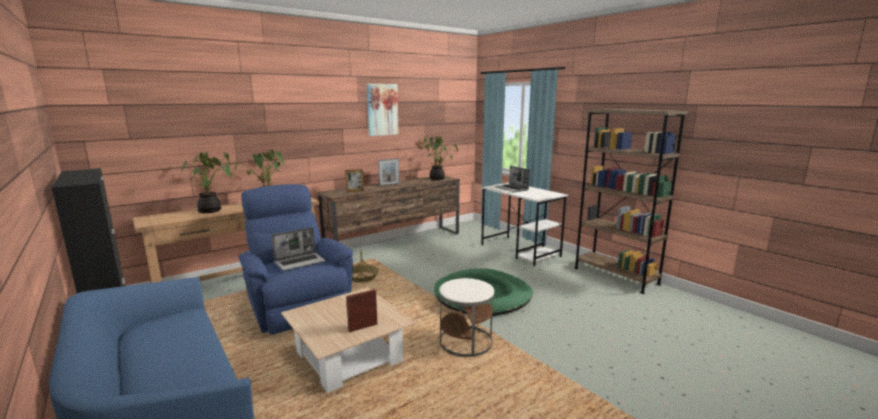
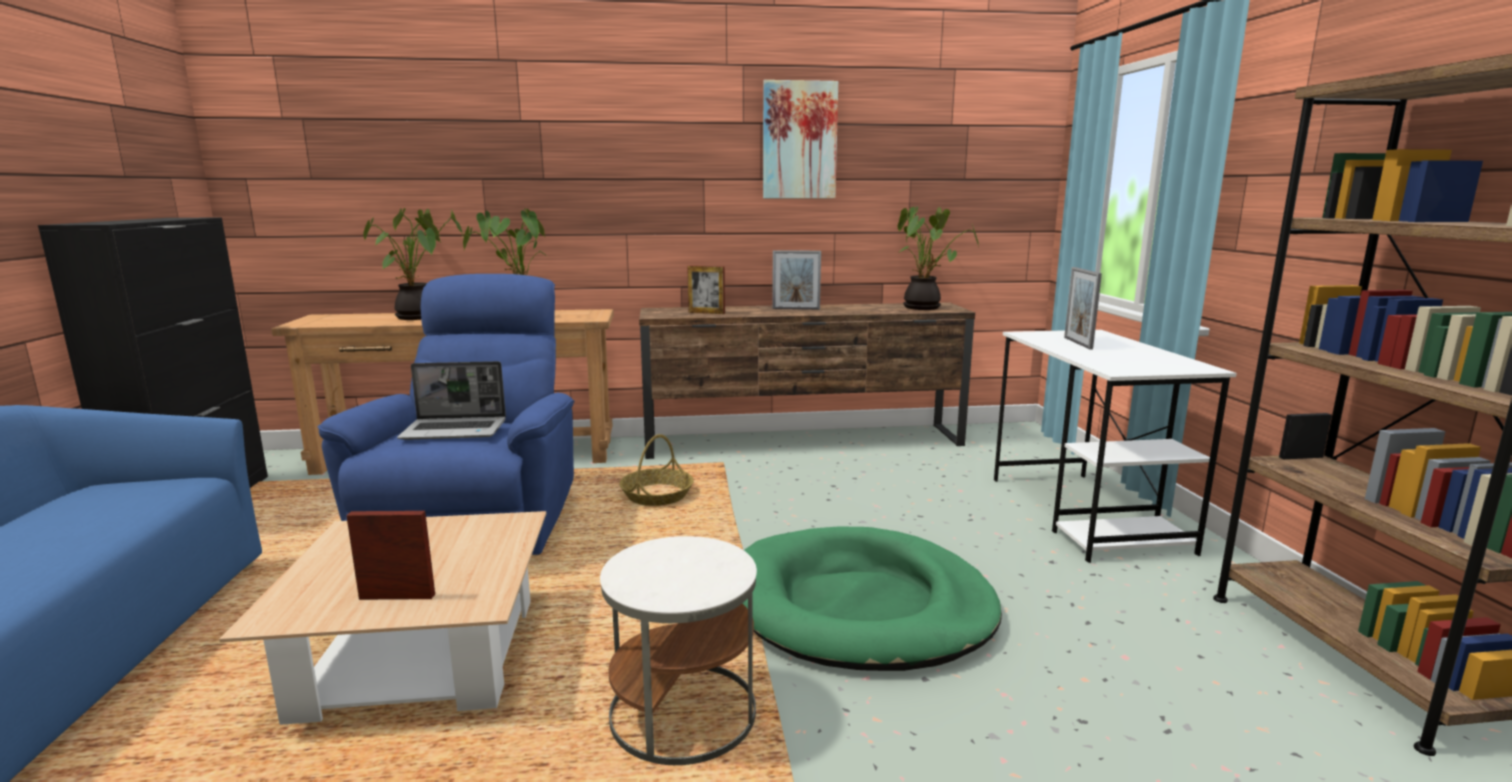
camera: 30 degrees right, 0 degrees up
laptop [495,166,530,192] -> picture frame [1064,267,1102,349]

